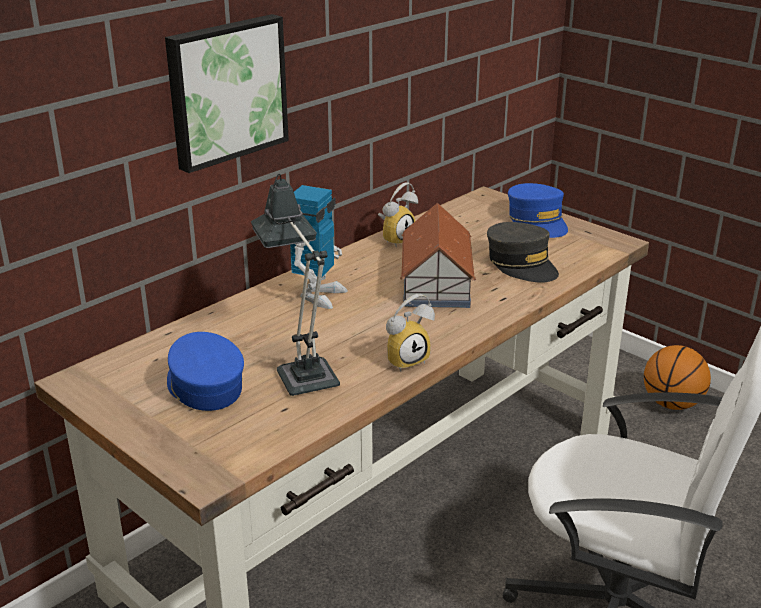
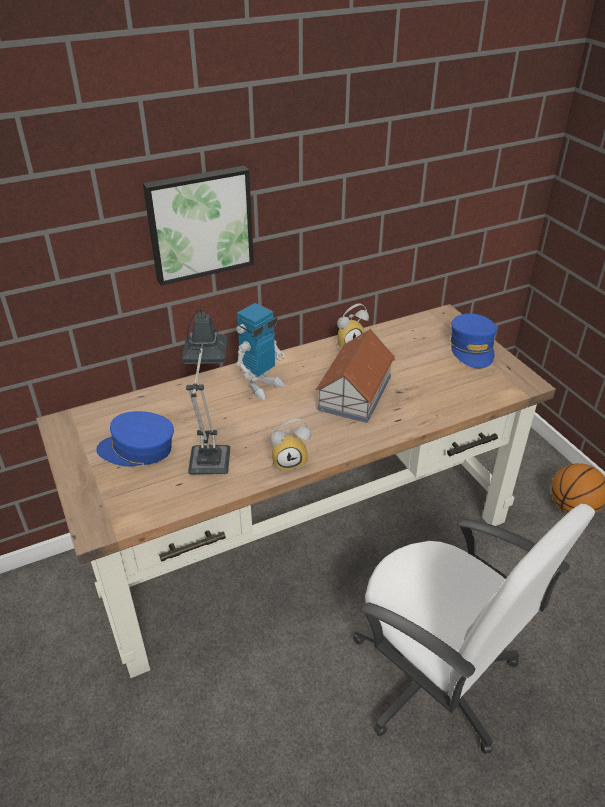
camera: 20 degrees right, 10 degrees up
blue cap [167,332,244,411] -> blue cap turned 75 degrees counterclockwise [96,411,174,467]
grey cap [487,222,559,283] -> none

